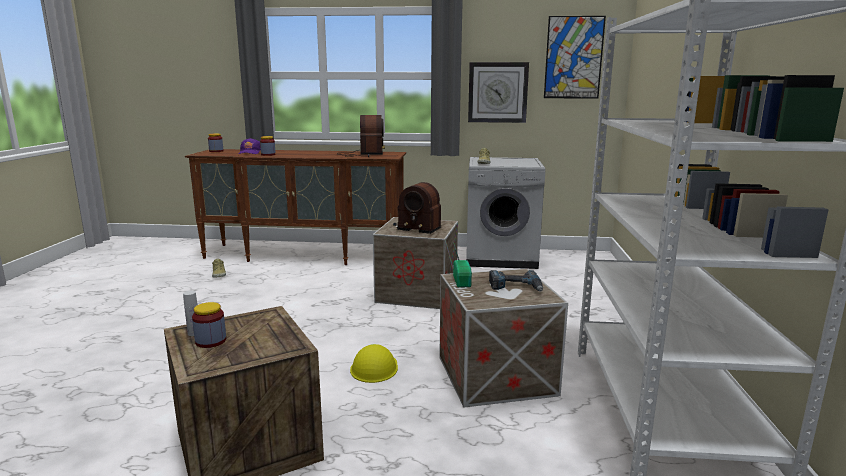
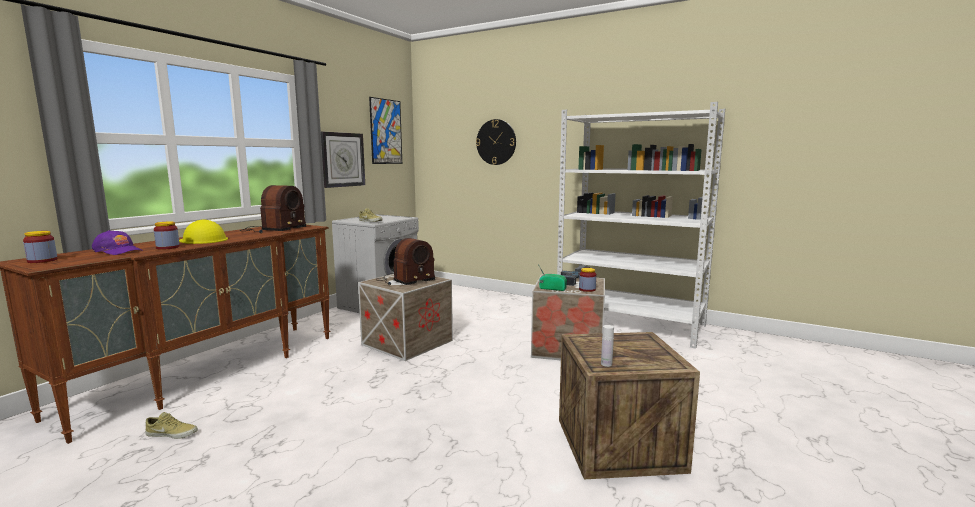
camera: 65 degrees left, 5 degrees down
jar [192,302,226,348] -> jar moved to [579,268,596,292]
radio [338,115,385,157] -> radio turned 90 degrees clockwise [240,185,306,233]
yellow hard hat [350,344,398,383] -> yellow hard hat moved to [179,220,228,244]
none -> wall clock [476,119,516,165]

